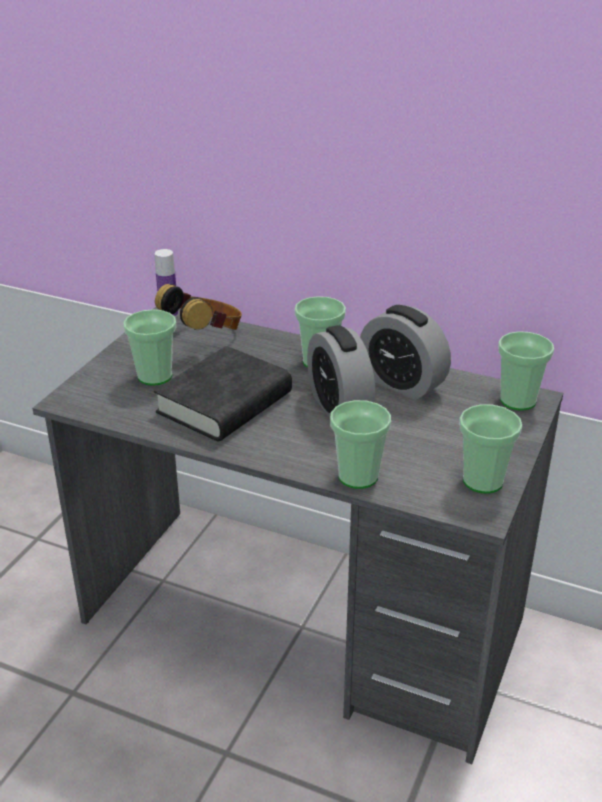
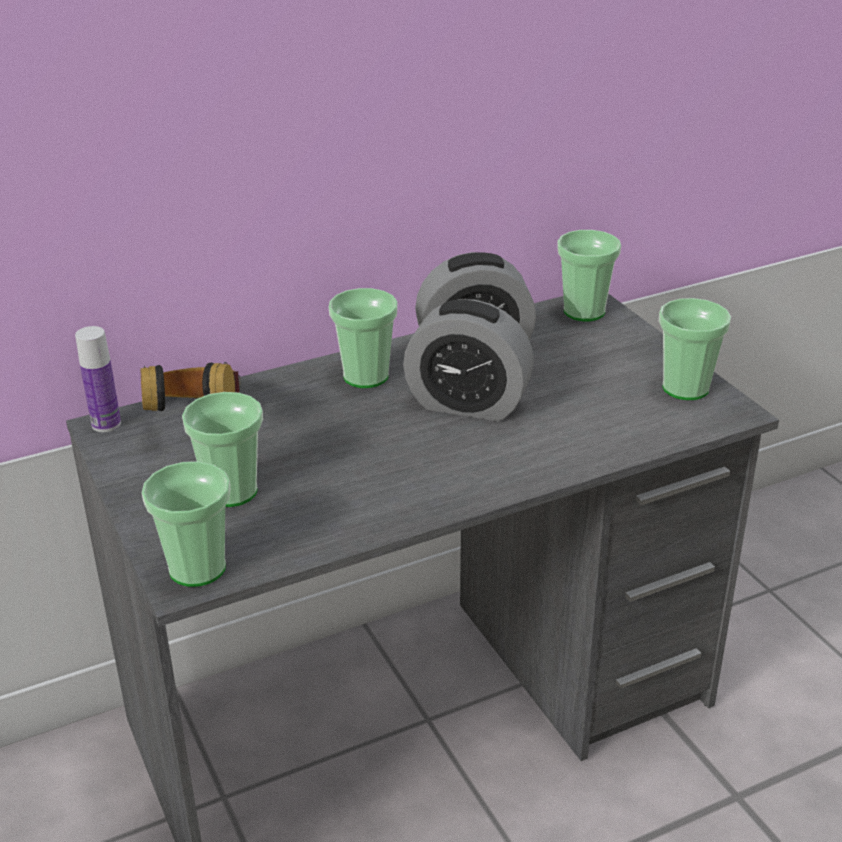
camera: 50 degrees left, 0 degrees up
black book [154,346,292,441] -> none
cup [330,400,391,489] -> cup moved to [142,461,230,587]

